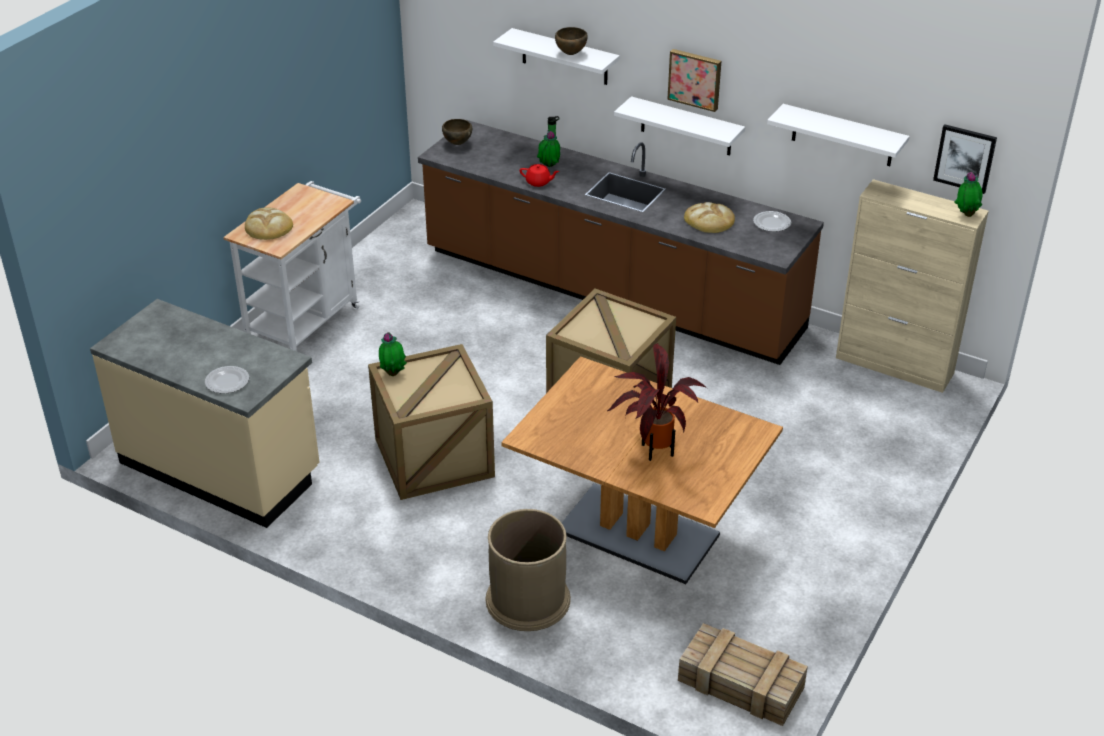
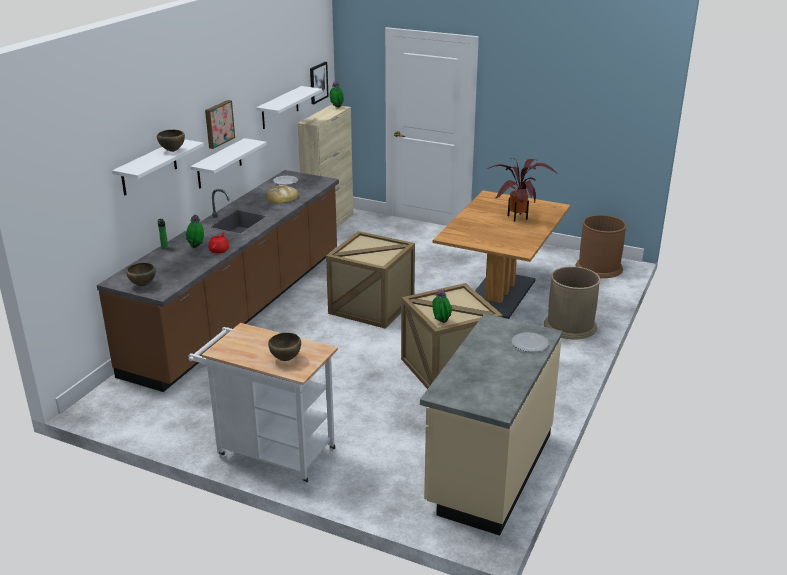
camera: 95 degrees left, 10 degrees down
bread [245,207,293,240] -> brown bowl [268,333,301,361]
crate [678,623,808,726] -> brown trash can [576,215,626,278]

